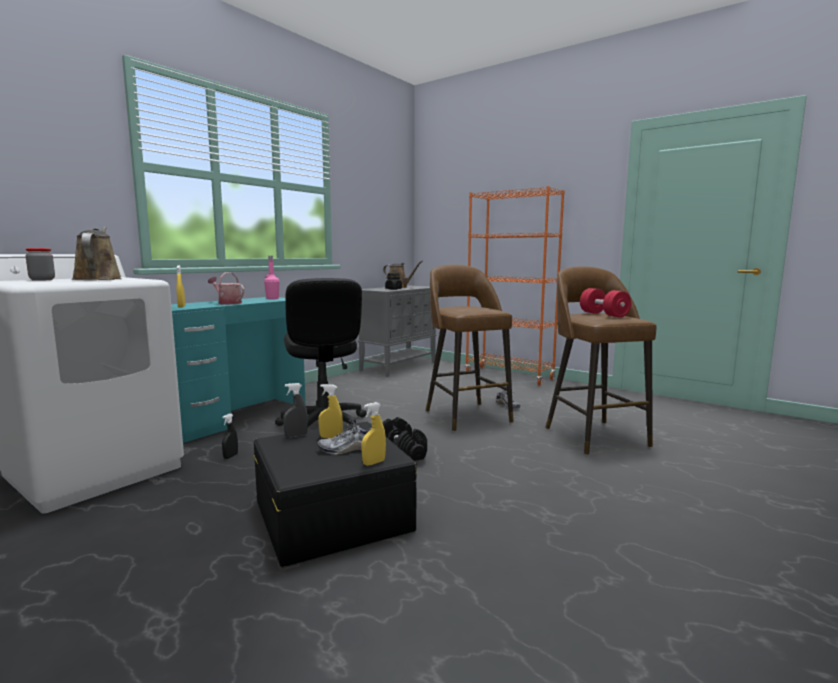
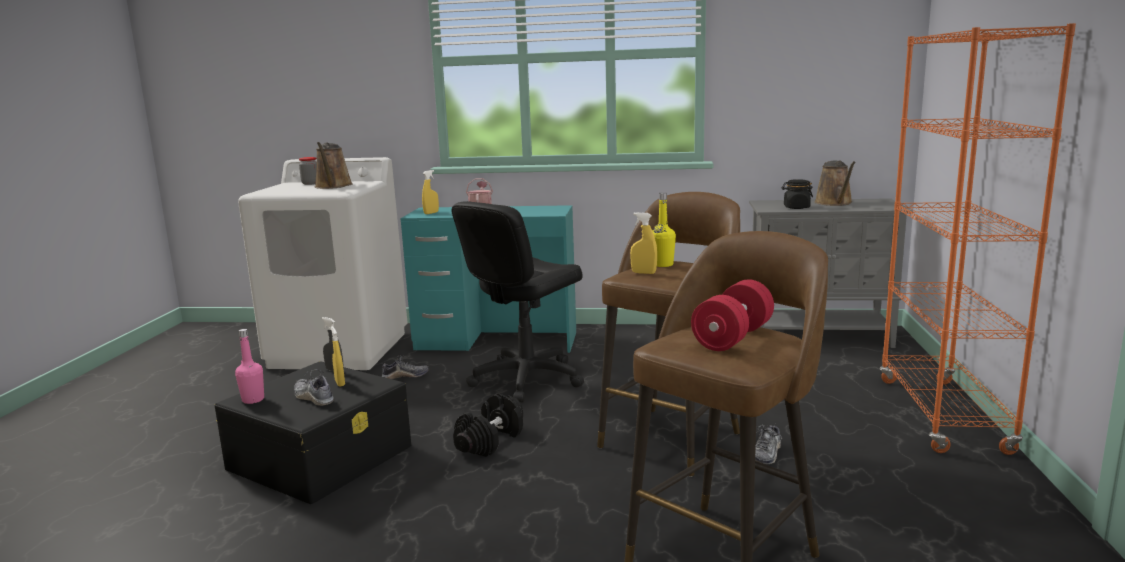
camera: 60 degrees right, 5 degrees up
brown watering can [71,227,121,280] -> brown watering can turned 135 degrees clockwise [315,142,353,189]
black spray bottle [222,413,238,459] -> shoe [381,355,429,379]
pink bottle [264,256,279,299] -> pink bottle moved to [235,329,264,404]
yellow spray bottle [361,402,386,466] -> yellow spray bottle moved to [630,212,657,274]
none -> yellow bottle [653,193,676,267]

